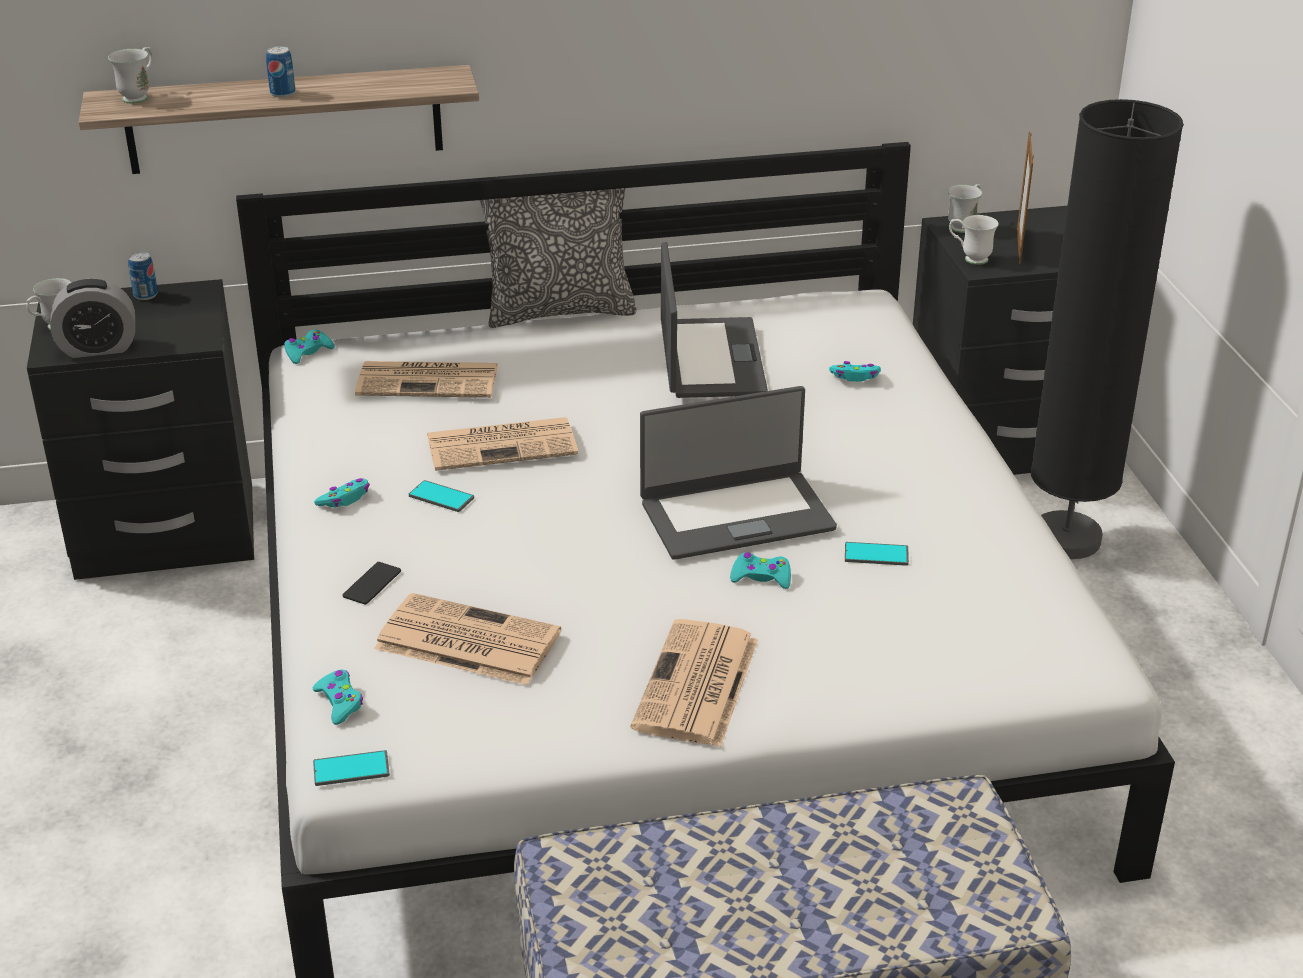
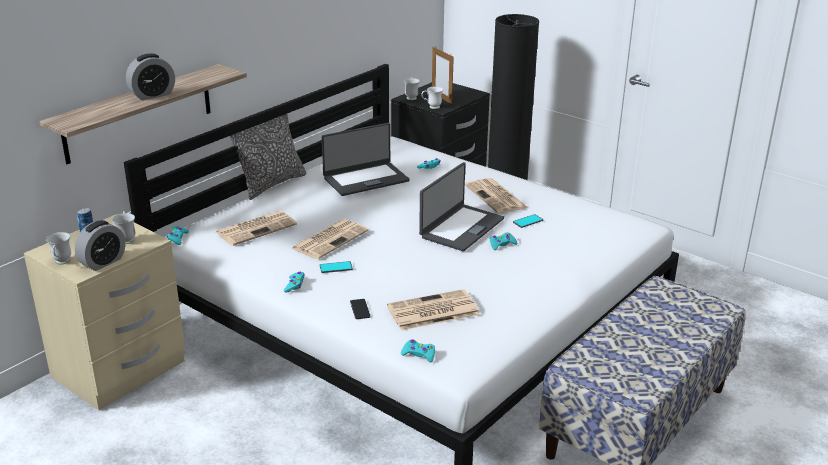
camera: 40 degrees left, 5 degrees down
black nightstand [27,279,254,580] -> beige nightstand [24,214,185,410]
white mug [108,47,153,104] -> white mug moved to [112,211,135,244]
can [266,46,295,98] -> alarm clock [126,53,175,100]
phone [313,750,390,786] -> none
newspaper [631,619,758,747] -> newspaper moved to [465,178,528,213]
laptop [661,242,768,398] -> laptop turned 105 degrees clockwise [321,123,410,196]

